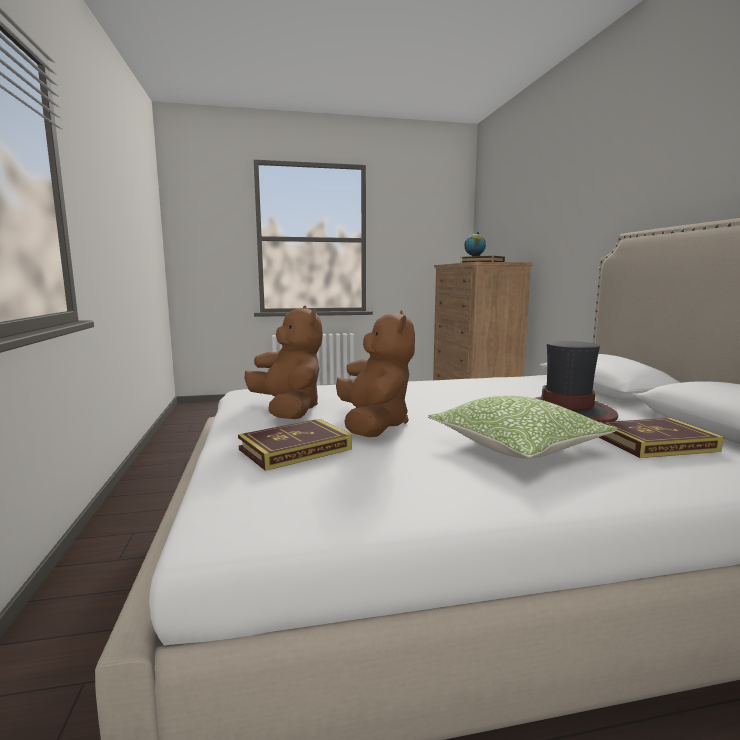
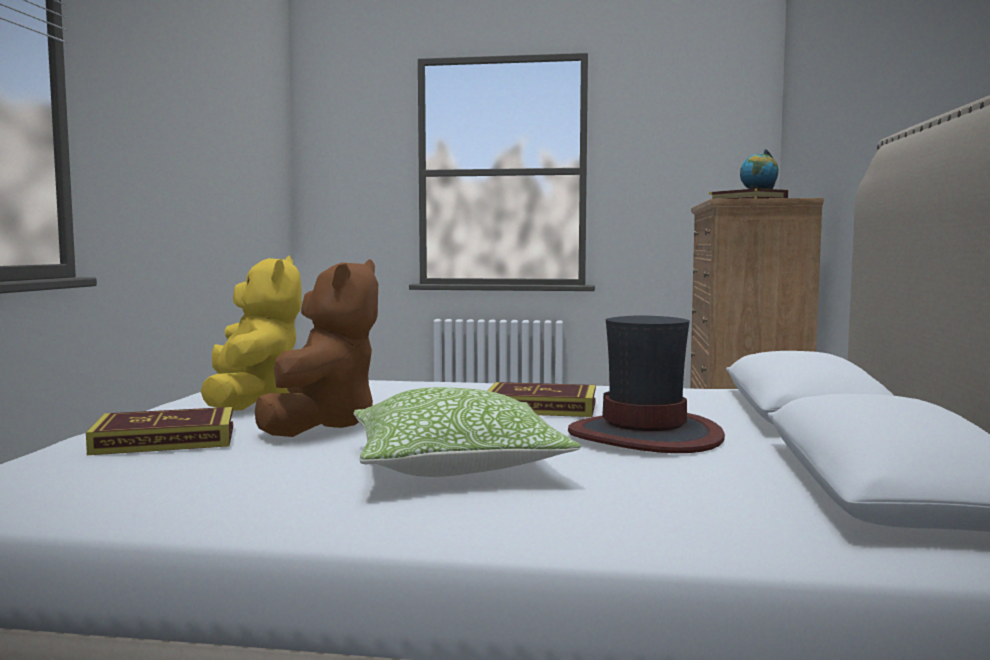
camera: 20 degrees right, 5 degrees down
brown plush toy [245,305,323,419] -> yellow plush toy [201,255,302,411]
book [598,418,724,458] -> book moved to [487,382,596,417]

